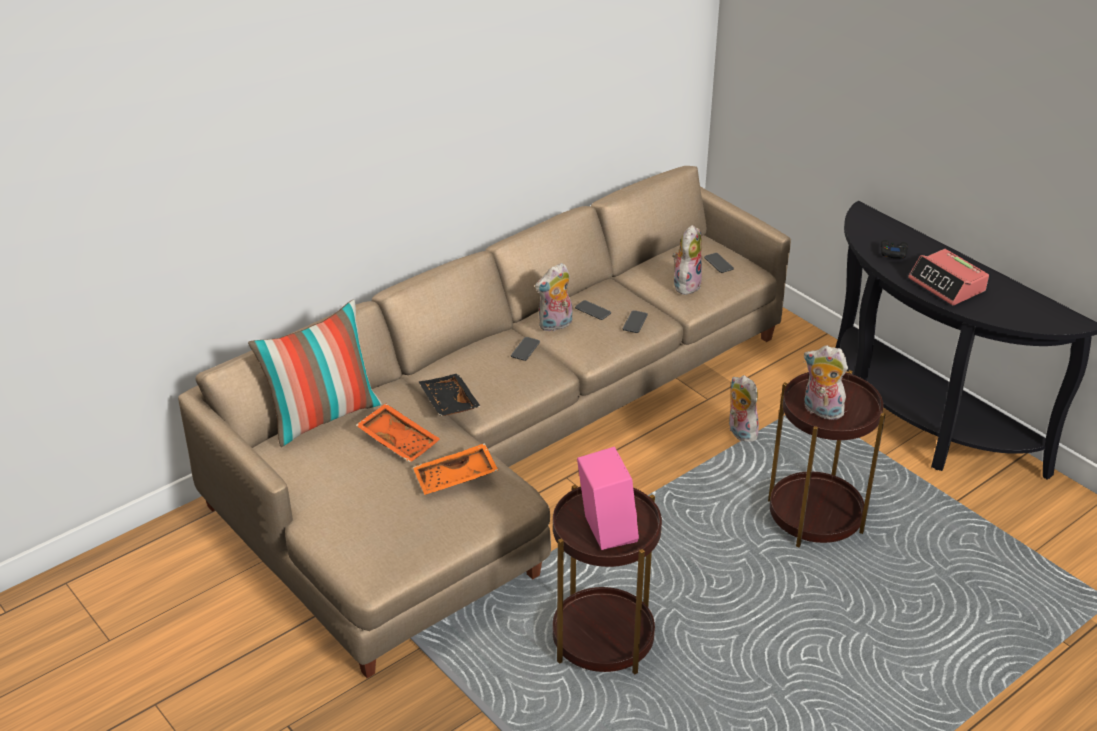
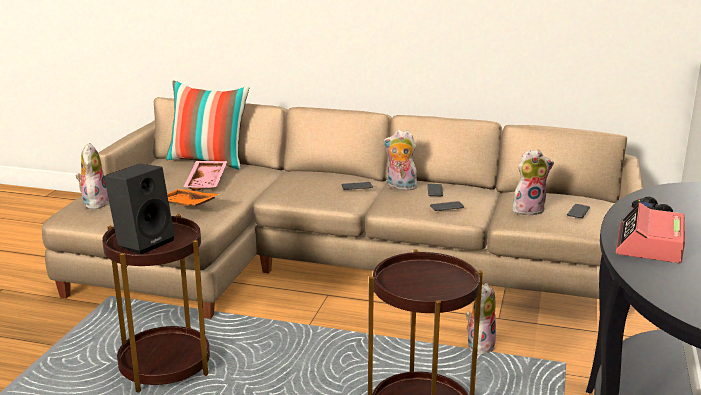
camera: 55 degrees right, 15 degrees down
orange tray [356,403,440,463] -> pink tray [183,161,227,191]
black tray [419,373,481,416] -> none
pink speaker [577,446,639,550] -> black speaker [104,164,175,254]
plush toy [804,345,848,420] -> plush toy moved to [76,143,108,209]

